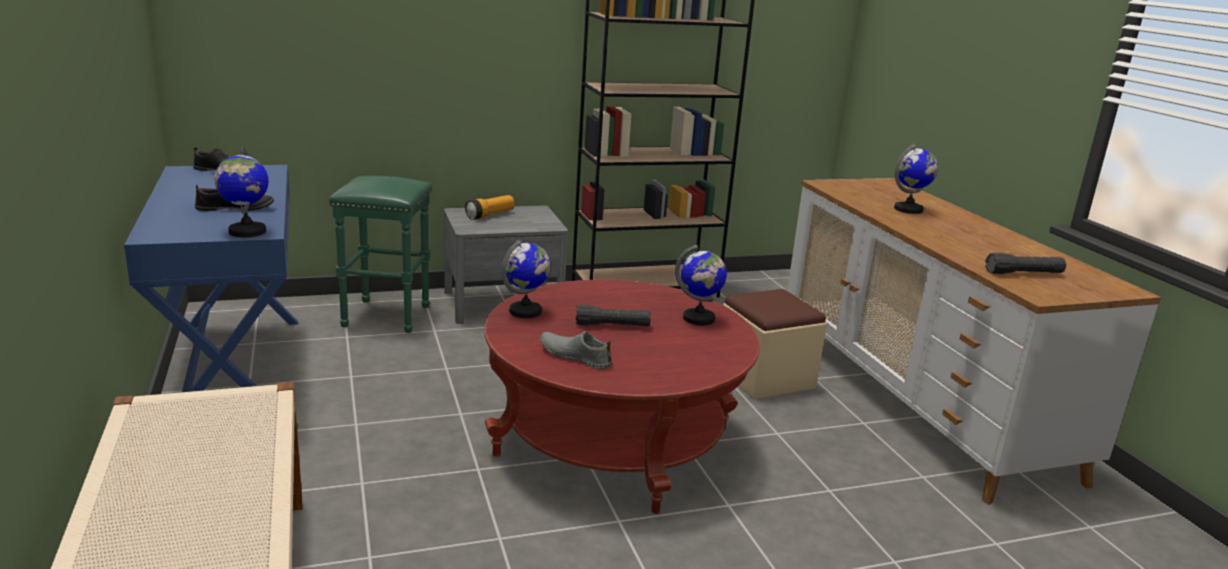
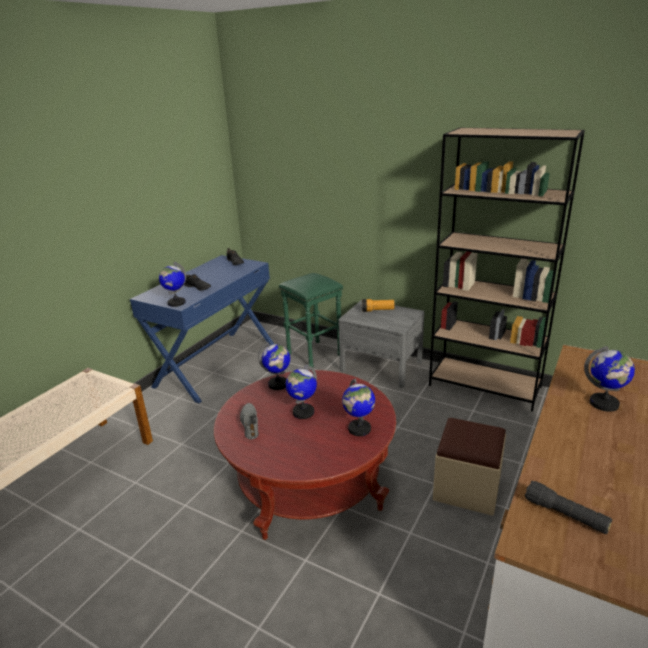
camera: 50 degrees right, 5 degrees up
black flashlight [575,305,651,326] -> globe [286,365,317,419]

